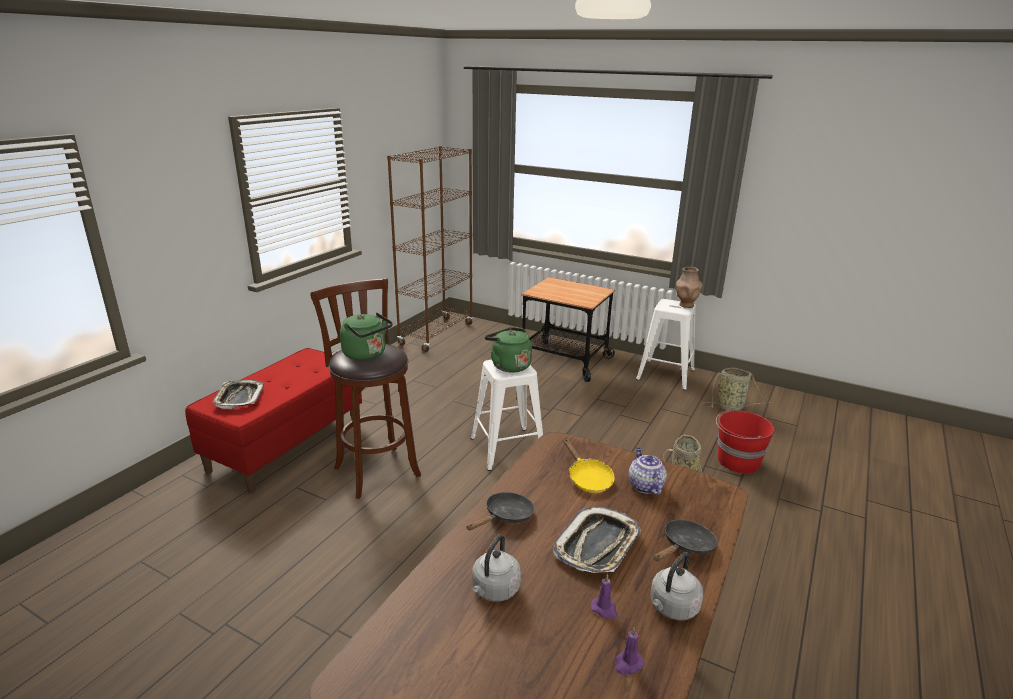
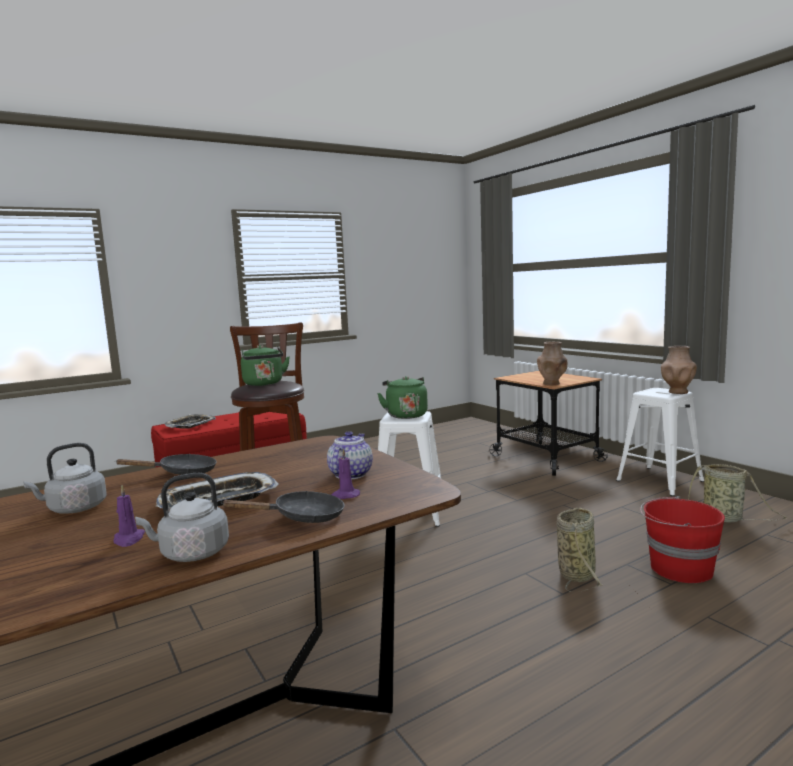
camera: 30 degrees right, 15 degrees down
brown bookcase [387,146,473,352] -> none
yellow frying pan [563,438,614,493] -> none
purple candle [616,627,644,675] -> purple candle moved to [331,448,360,499]
none -> brown vase [537,342,567,385]

